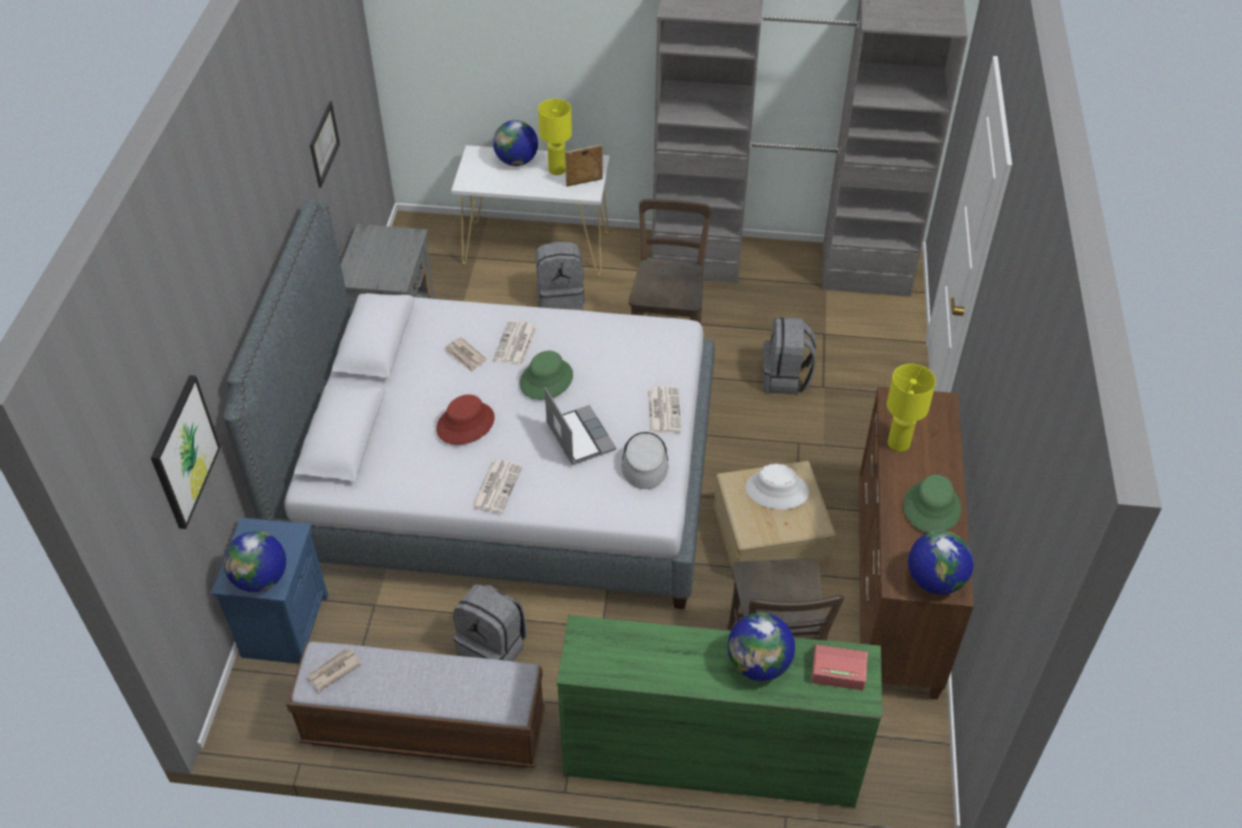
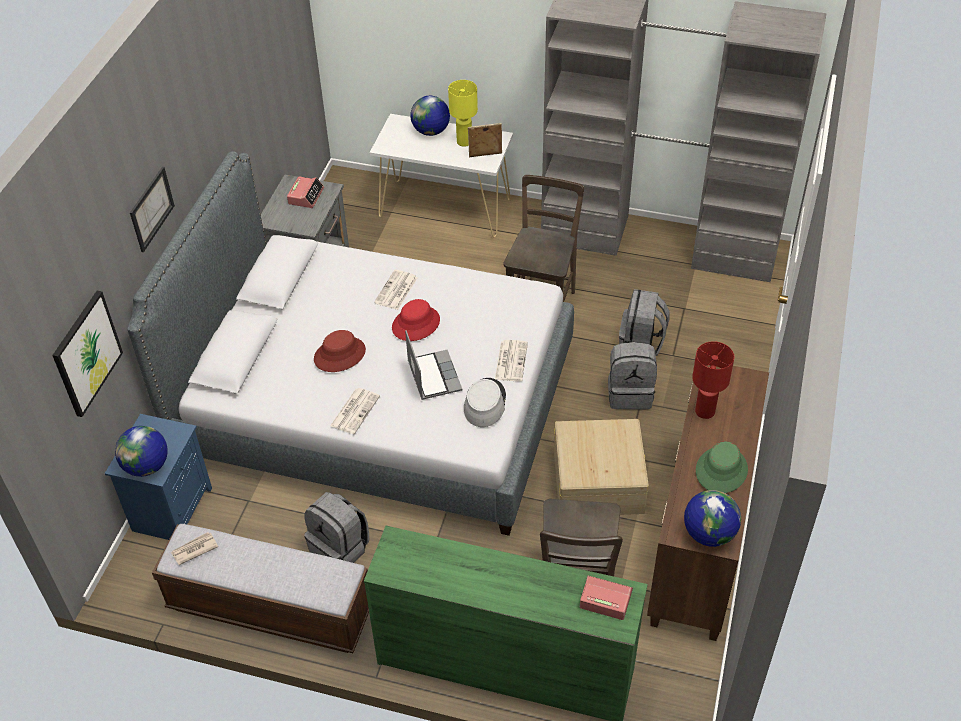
camera: 10 degrees right, 0 degrees up
picture [310,101,340,188] -> picture moved to [130,167,175,252]
newspaper [444,337,487,372] -> none
green hat [519,351,573,400] -> red hat [392,299,440,341]
grey backpack [535,242,585,310] -> grey backpack moved to [608,342,657,409]
globe [728,613,795,681] -> none
white hat [745,464,809,509] -> none
yellow table lamp [887,364,936,452] -> red table lamp [692,341,734,419]
none -> alarm clock [287,176,324,208]

